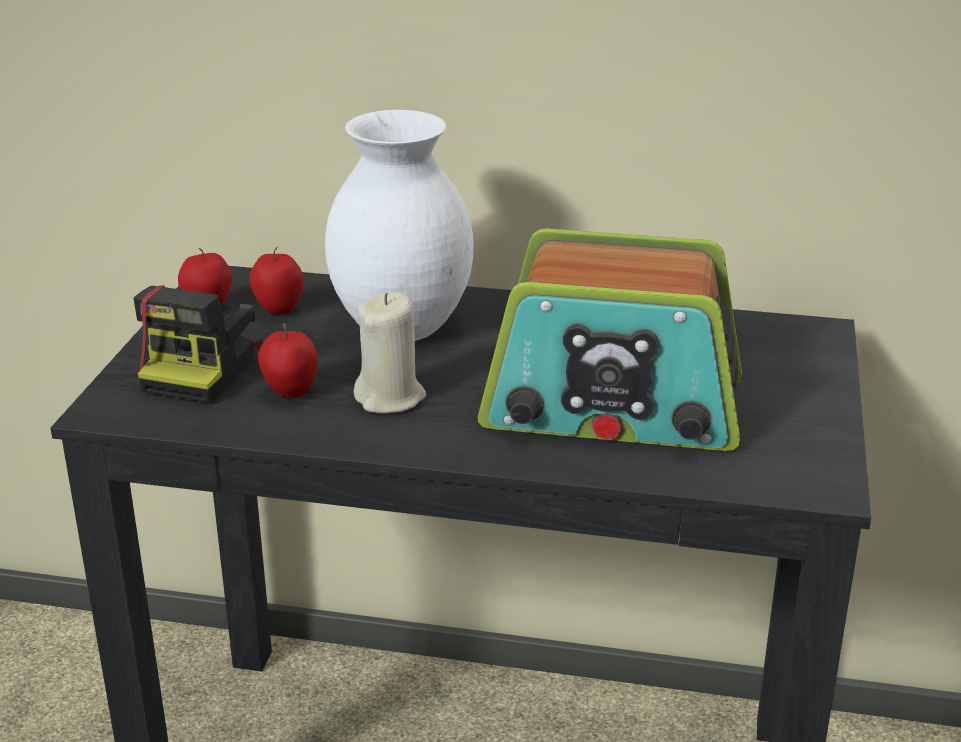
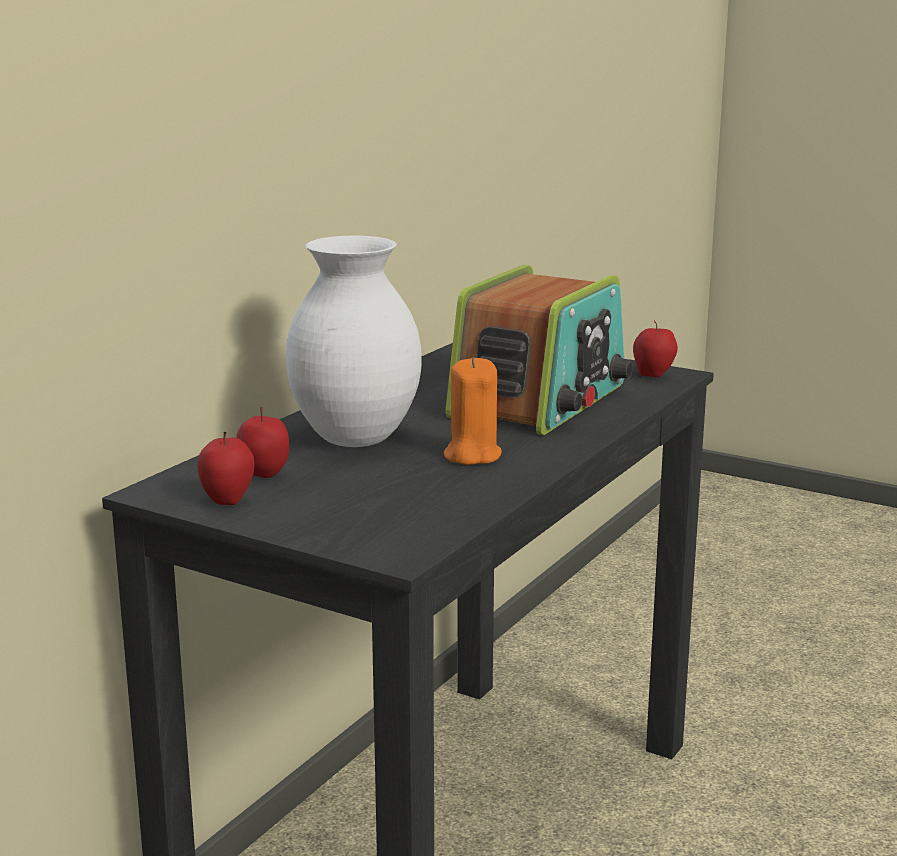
camera: 70 degrees left, 10 degrees down
camera [133,285,264,403] -> none
apple [258,323,318,398] -> apple moved to [633,321,678,377]
beige candle [354,292,426,413] -> orange candle [444,357,502,465]

